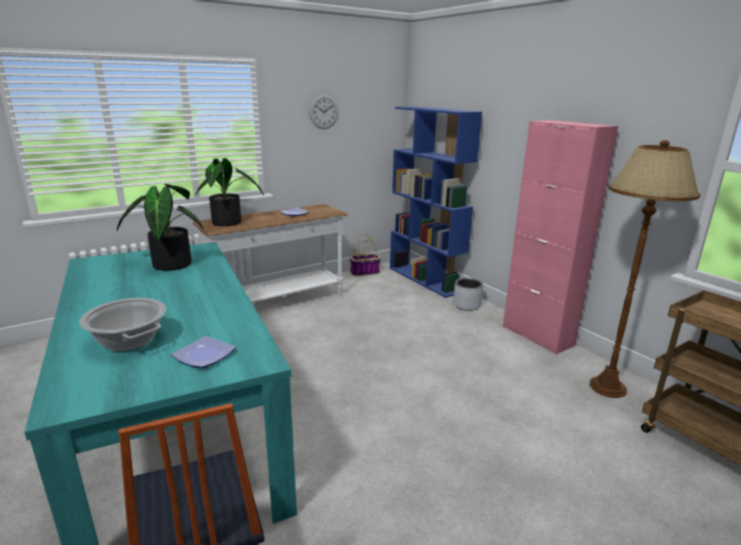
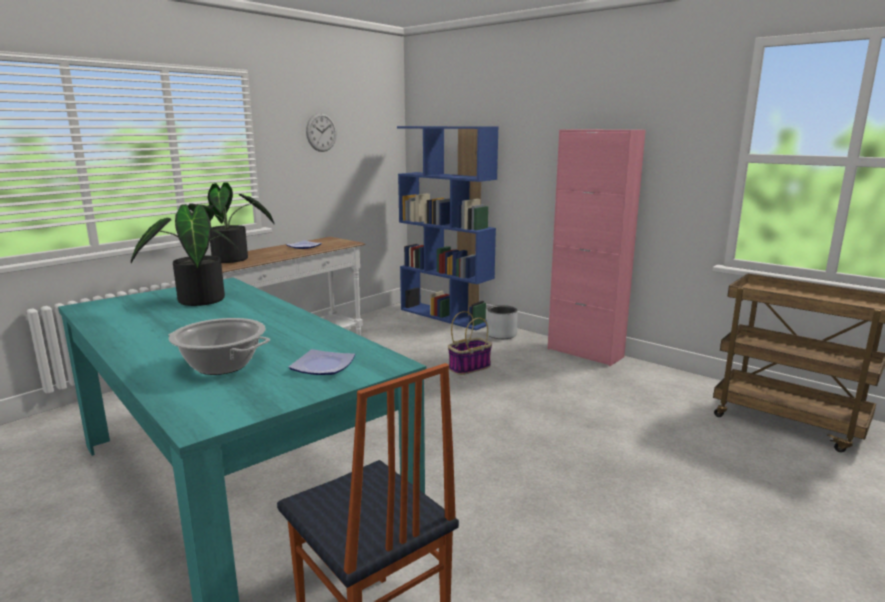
camera: 15 degrees left, 5 degrees down
basket [350,234,381,276] -> basket moved to [448,311,492,375]
brown floor lamp [590,140,701,398] -> none

